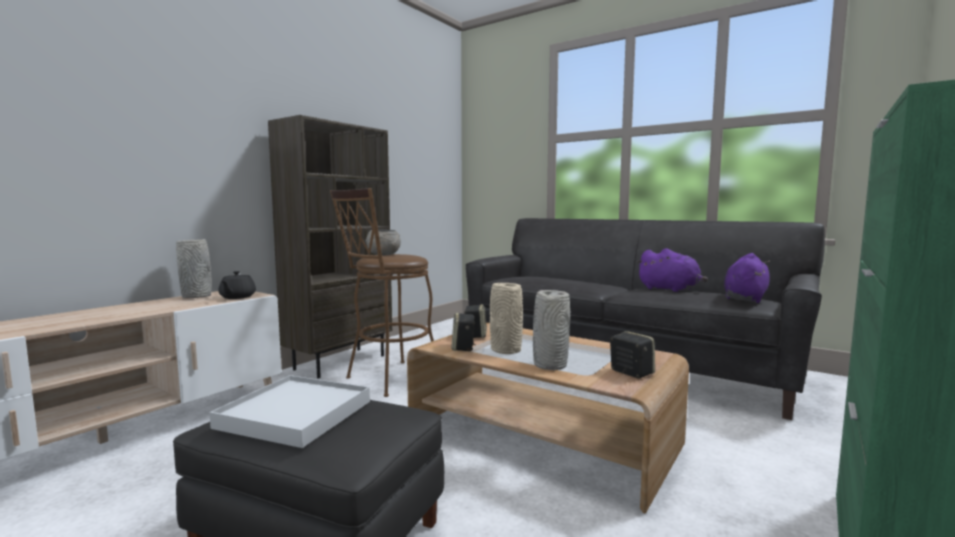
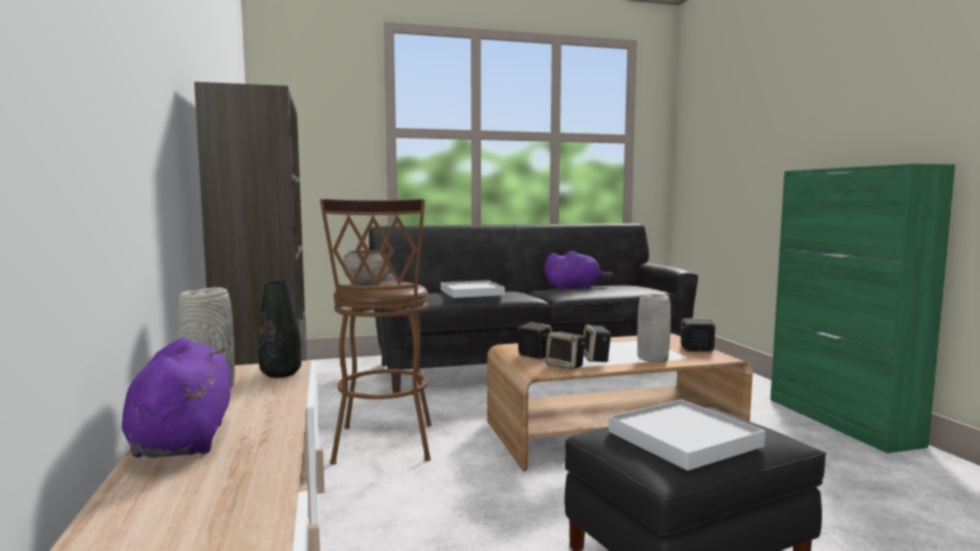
camera: 50 degrees left, 0 degrees up
black teapot [218,271,256,299] -> black vase [258,281,301,378]
beige vase [490,283,523,354] -> speaker [583,325,612,362]
purple plush toy [724,253,770,303] -> purple plush toy moved to [122,338,231,458]
none -> white tray [441,280,505,298]

